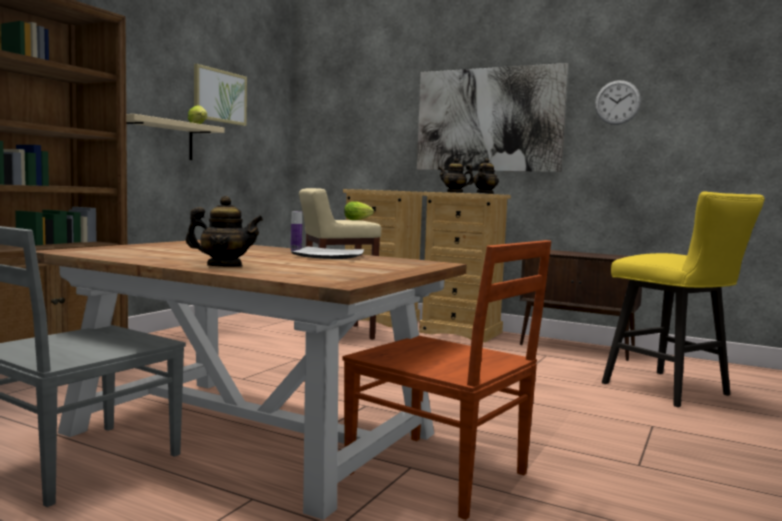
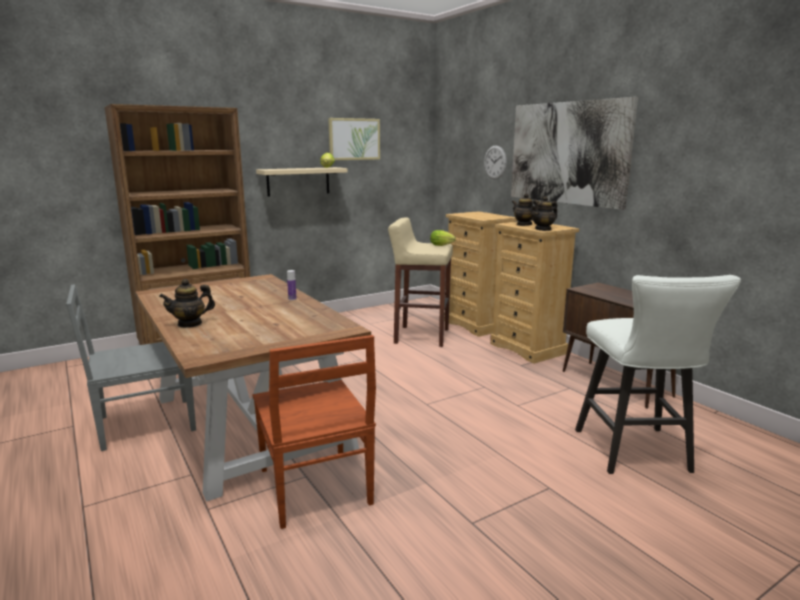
camera: 30 degrees right, 10 degrees up
teapot [186,196,263,267] -> teapot turned 120 degrees clockwise [159,279,215,328]
plate [291,247,364,259] -> none
wall clock [595,80,641,125] -> wall clock moved to [484,146,507,179]
yellow stool [602,192,765,407] -> white stool [575,275,741,474]

